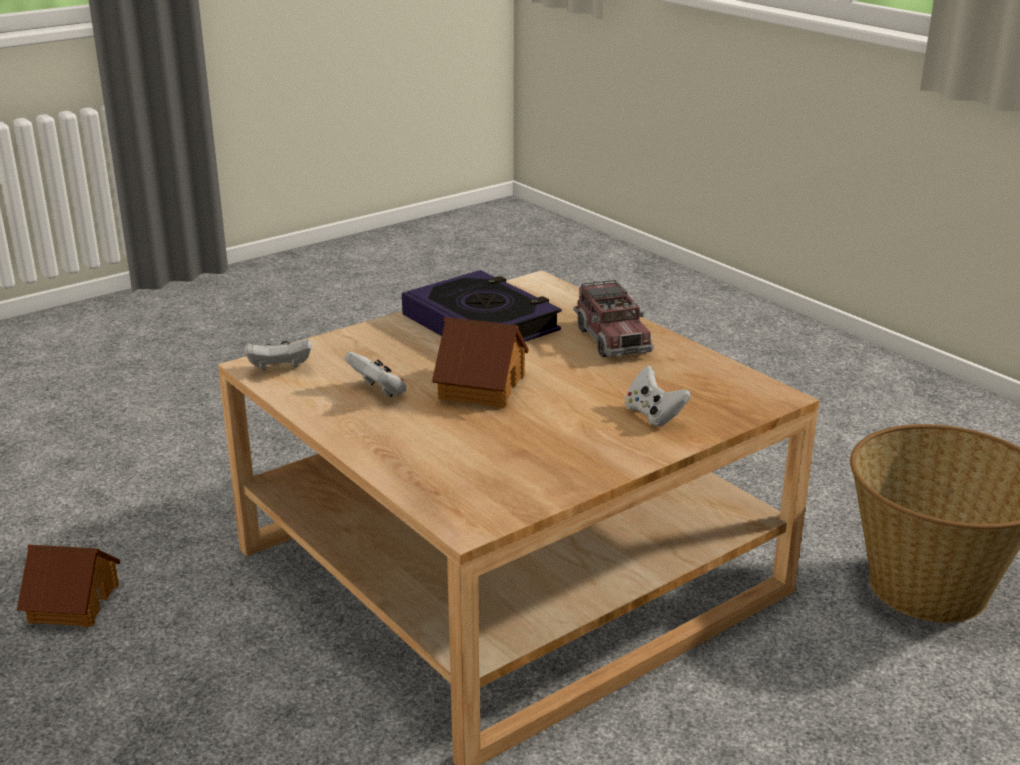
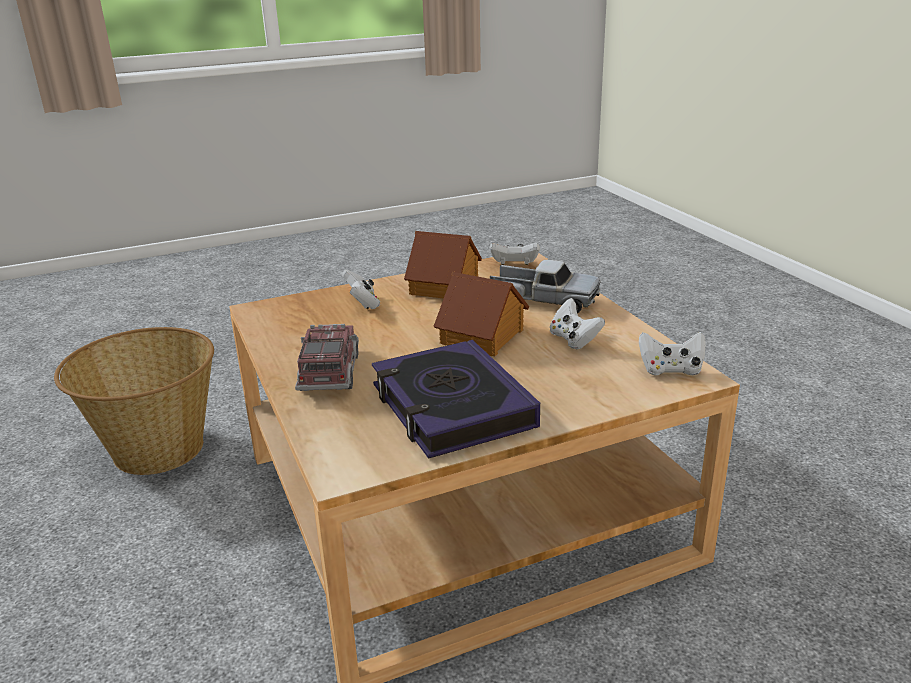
camera: 165 degrees left, 0 degrees up
toy house [17,545,120,627] -> toy house moved to [404,231,482,299]
none -> white game controller [490,243,540,265]
none -> toy truck [490,260,600,313]

